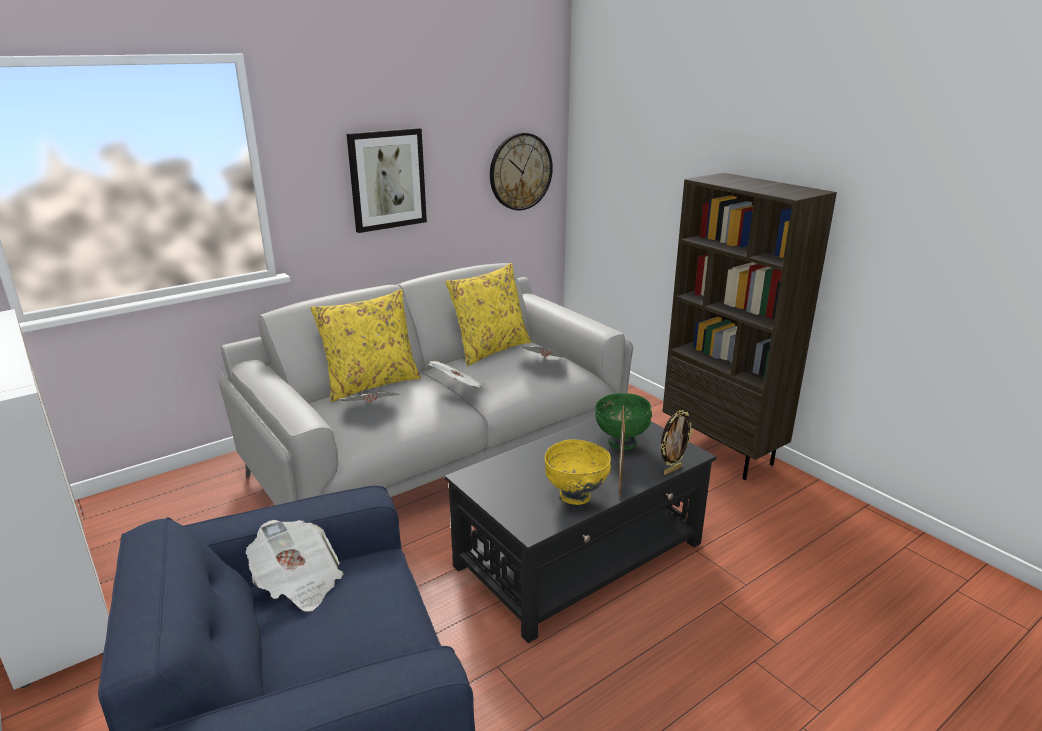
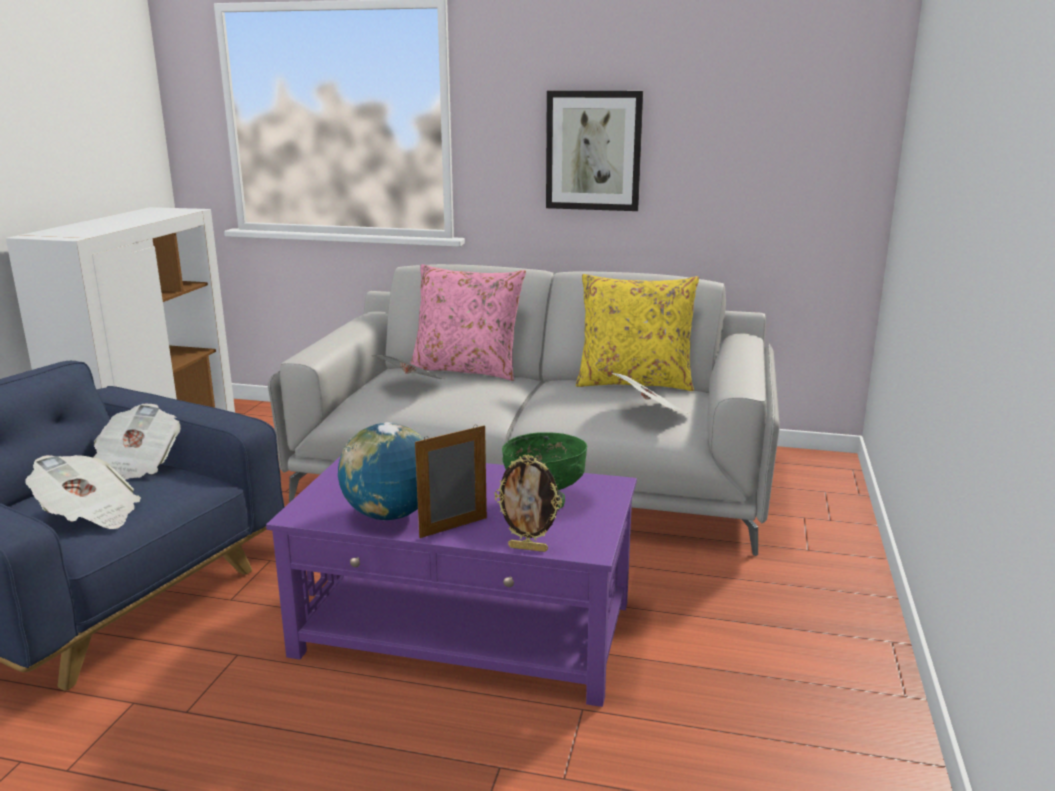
camera: 50 degrees right, 5 degrees down
yellow pillow [310,289,421,402] -> pink pillow [410,264,526,381]
newspaper [428,361,490,387] -> newspaper moved to [25,455,141,529]
black coffee table [445,417,716,643] -> purple coffee table [266,457,637,707]
wall clock [490,133,553,211] -> none
yellow bowl [545,439,611,505] -> globe [338,422,424,521]
brown bookcase [662,173,837,480] -> none

